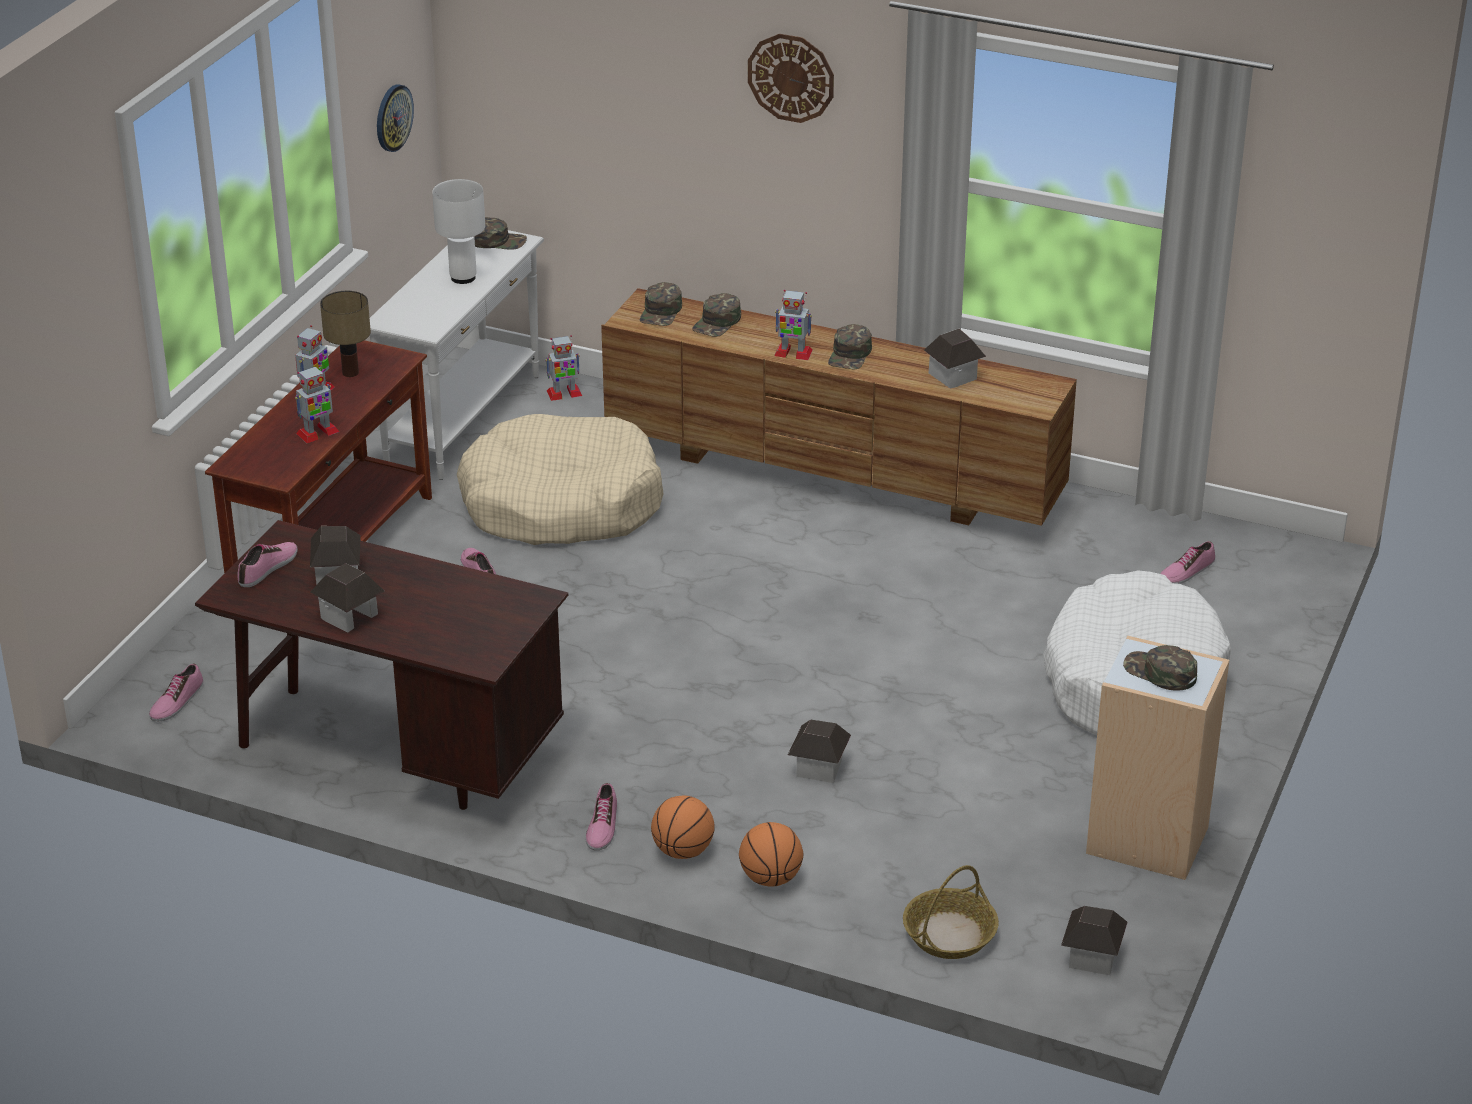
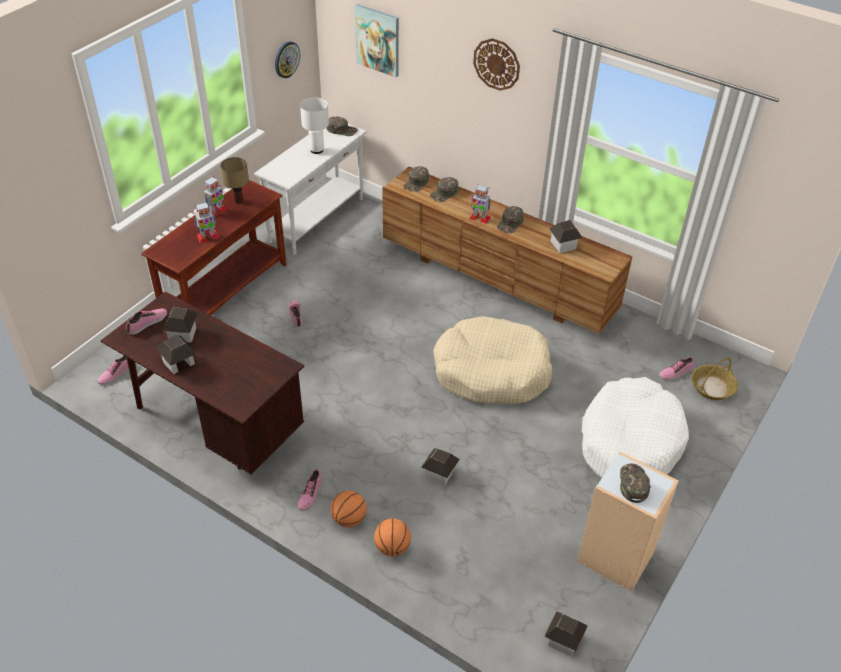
camera: 10 degrees right, 10 degrees up
beige dog bed [457,414,664,545] -> beige dog bed moved to [433,316,552,404]
toy robot [545,335,582,401] -> none
basket [903,865,999,959] -> basket moved to [691,358,738,400]
green cap [1123,645,1197,690] -> green cap turned 45 degrees clockwise [620,464,651,503]
none -> picture [355,4,399,77]

